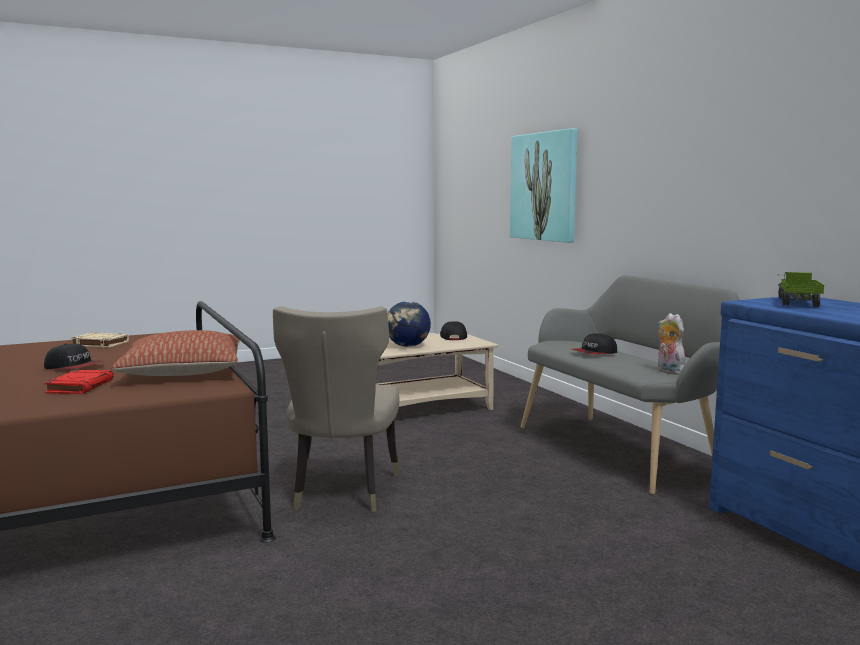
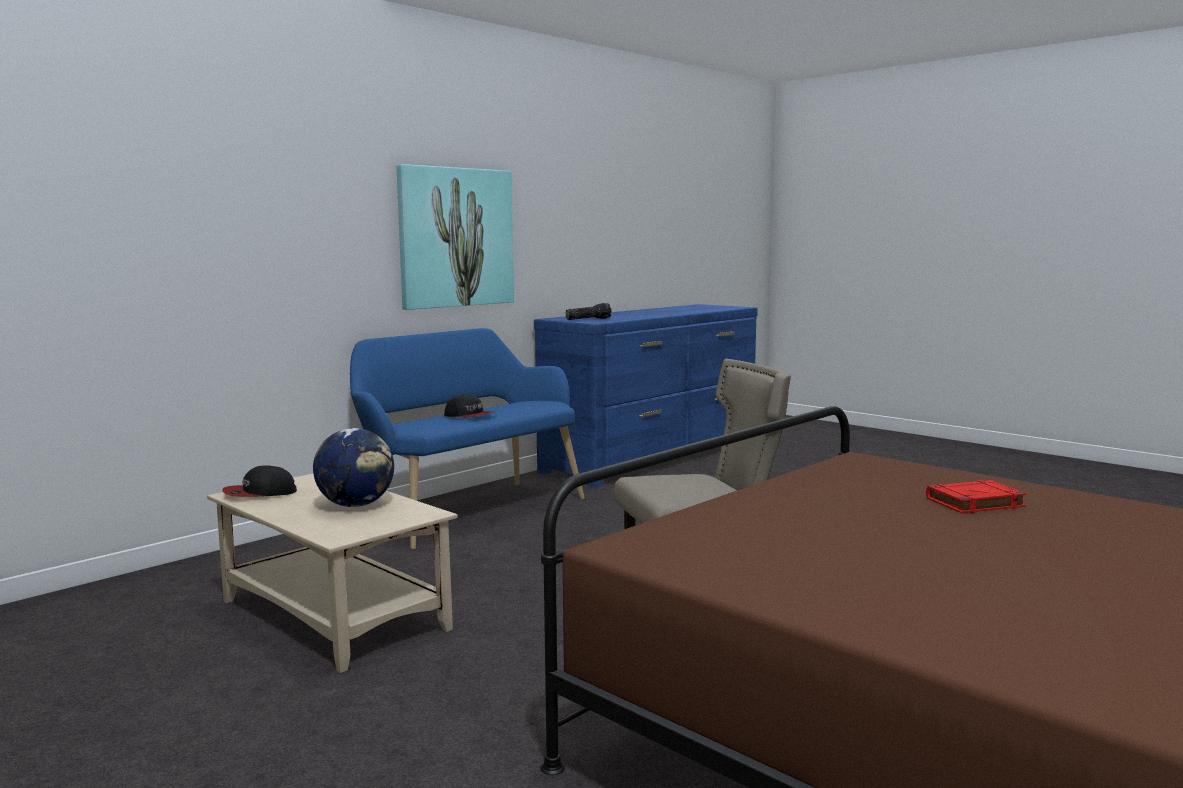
camera: 110 degrees left, 0 degrees up
cap [44,343,104,369] -> none
beige book [70,332,129,348] -> none
pillow [112,330,240,376] -> none
picture [510,128,578,243] -> picture moved to [397,164,514,310]
grey bench [521,275,739,495] -> blue bench [350,328,585,550]
plush toy [658,313,686,375] -> none
toy truck [778,272,824,307] -> flashlight [566,303,612,320]

